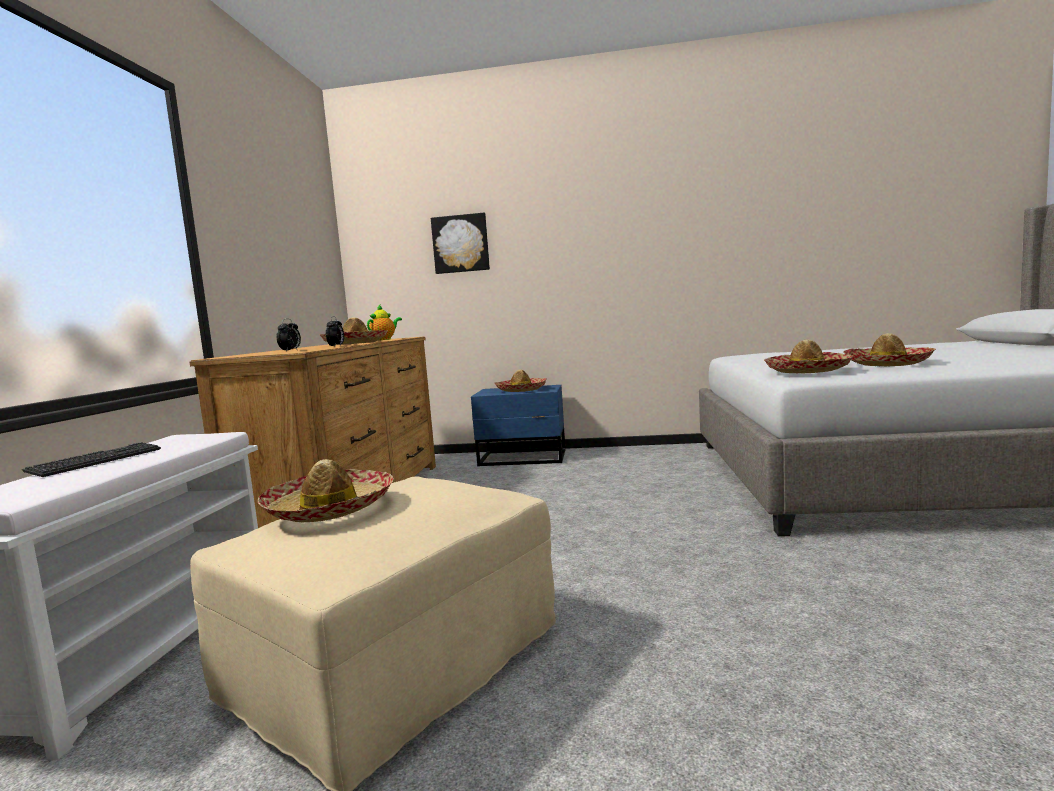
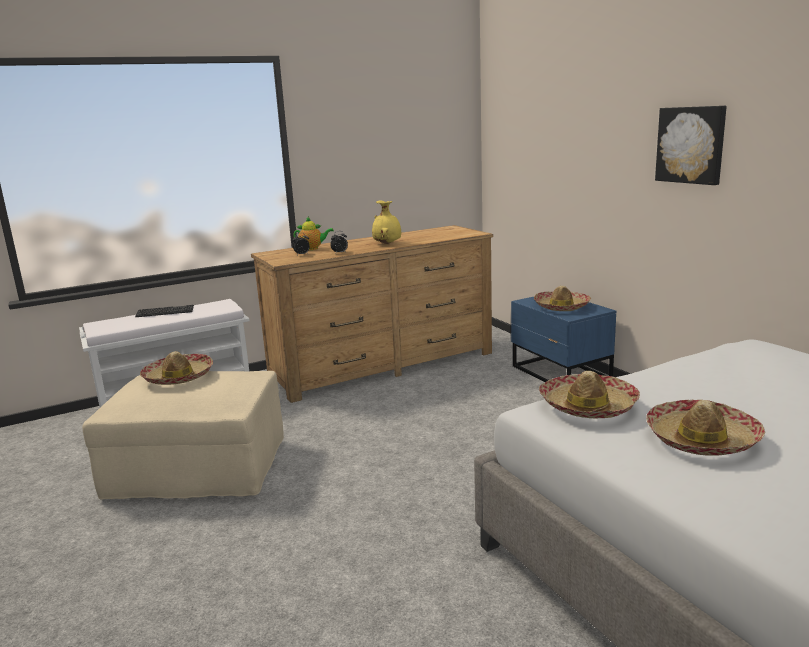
camera: 55 degrees right, 10 degrees up
hat [320,317,388,345] -> yellow vase [372,200,401,244]
teapot [367,305,402,340] -> teapot moved to [293,216,334,250]
picture [431,213,490,274] -> picture moved to [655,106,727,185]

